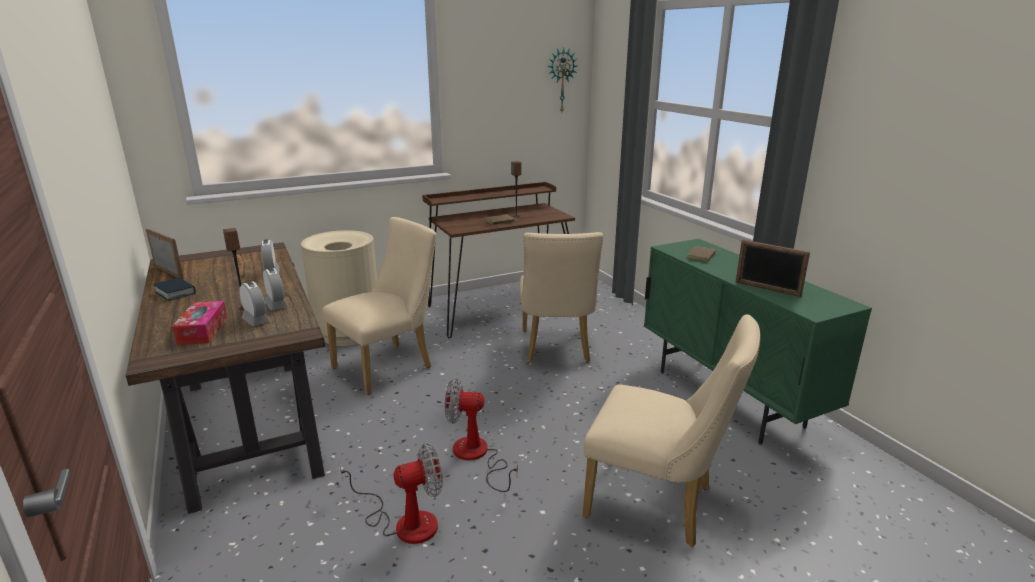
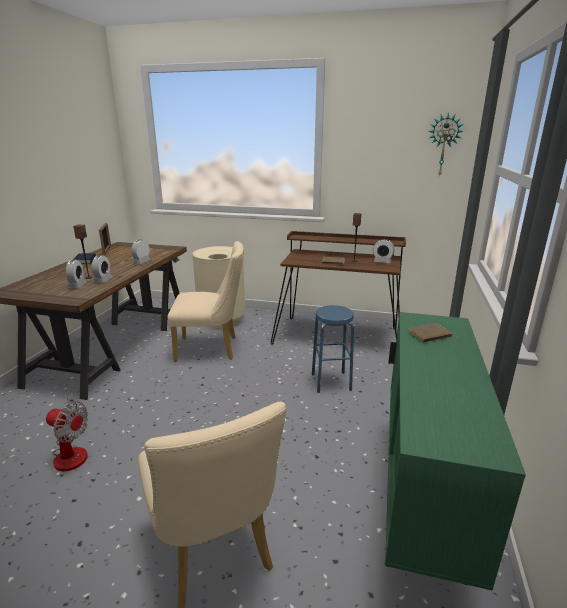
camera: 40 degrees right, 0 degrees up
tissue box [172,301,227,345] -> none
fan [445,379,518,492] -> none
beige chair [520,232,604,363] -> blue stool [312,305,354,393]
picture frame [736,240,810,297] -> none
none -> alarm clock [373,239,394,263]

